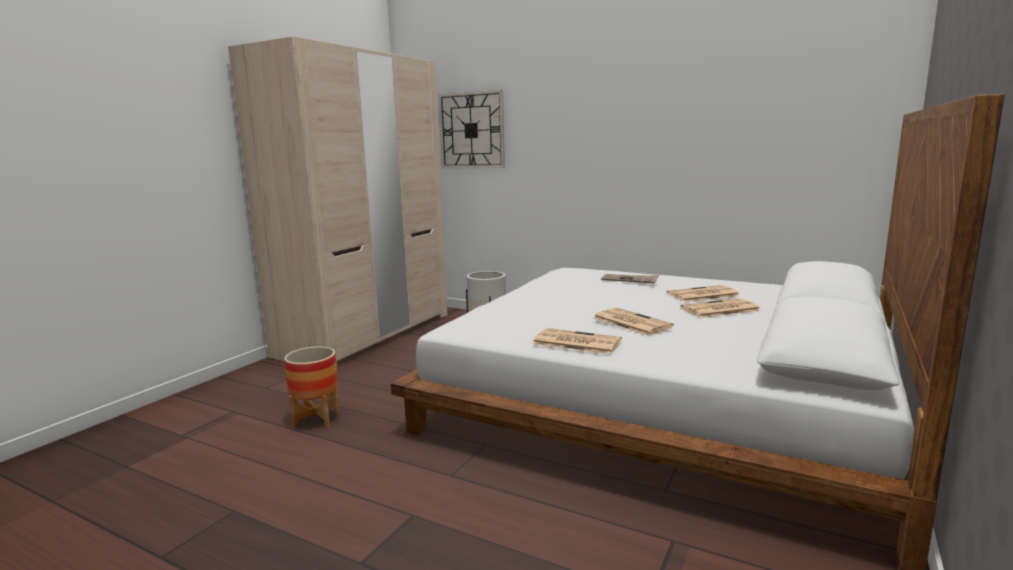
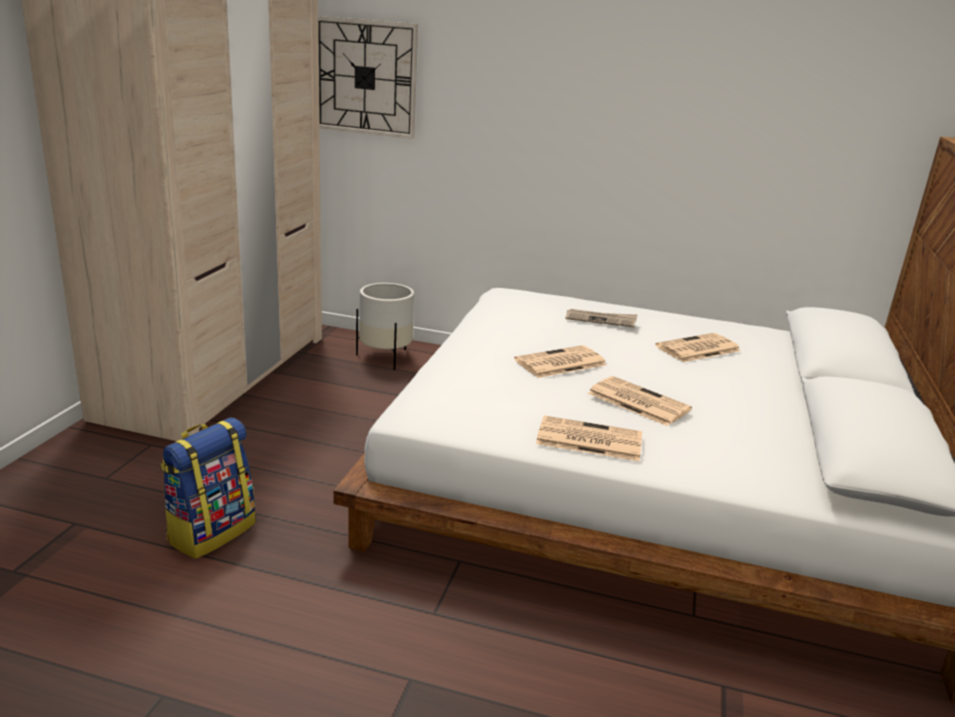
camera: 15 degrees left, 10 degrees up
planter [284,346,340,429] -> backpack [160,418,256,559]
newspaper [680,298,761,318] -> newspaper moved to [514,345,607,378]

